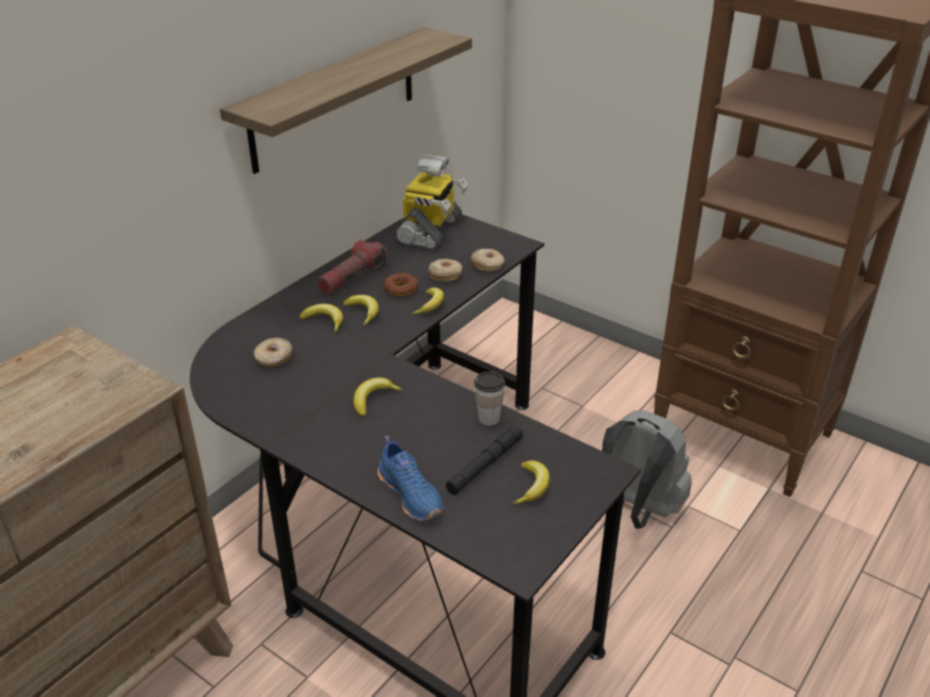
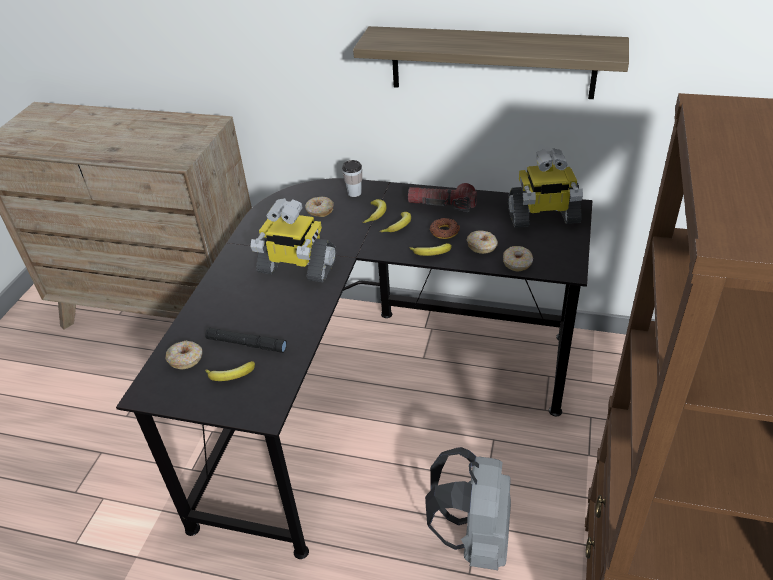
camera: 70 degrees right, 5 degrees up
banana [354,377,403,417] -> toy robot [250,198,337,283]
blue shoe [378,436,443,521] -> none
cup [474,371,505,426] -> cup moved to [342,160,362,197]
none -> donut [165,341,202,369]

